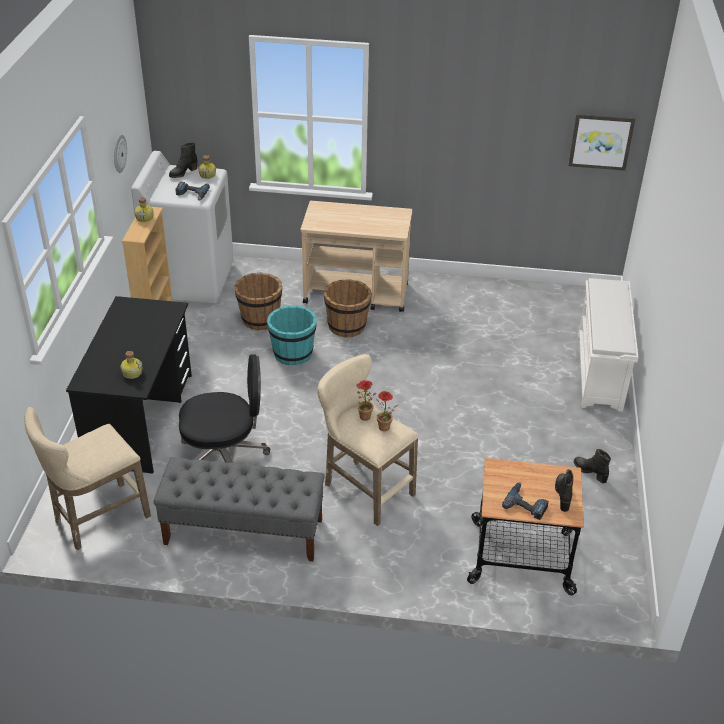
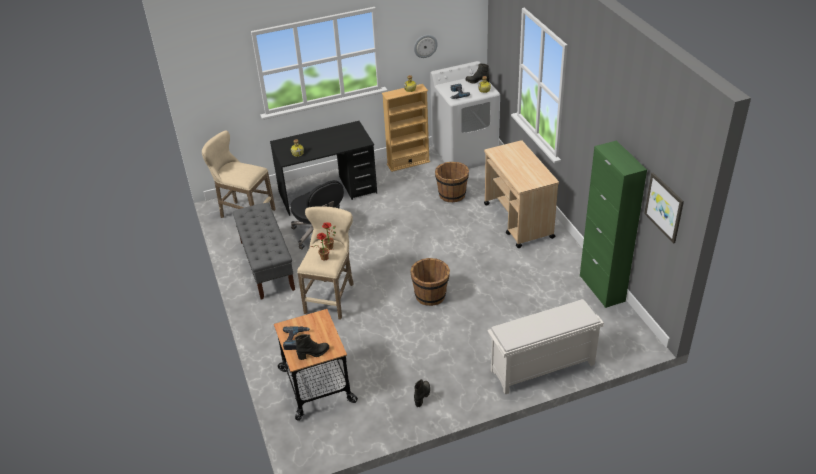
camera: 65 degrees right, 0 degrees up
turquoise bucket [267,306,317,365] -> none
brown bucket [324,279,372,337] -> brown bucket moved to [410,258,450,306]
none -> green cabinet [580,141,647,308]

